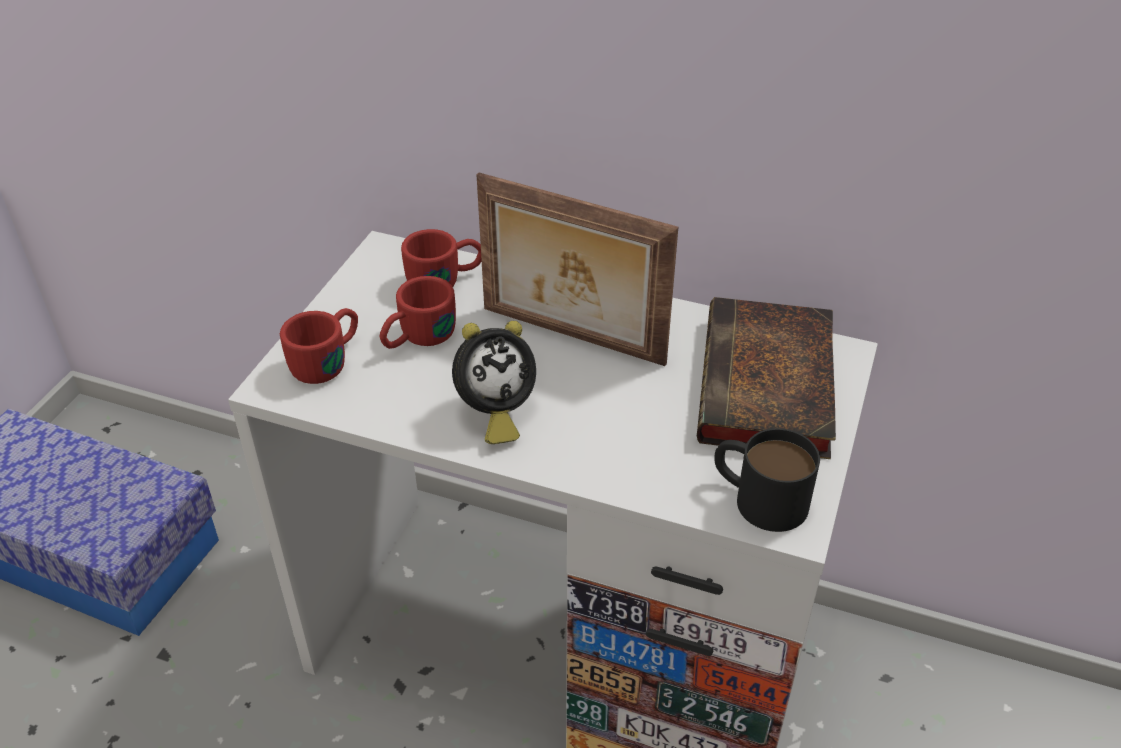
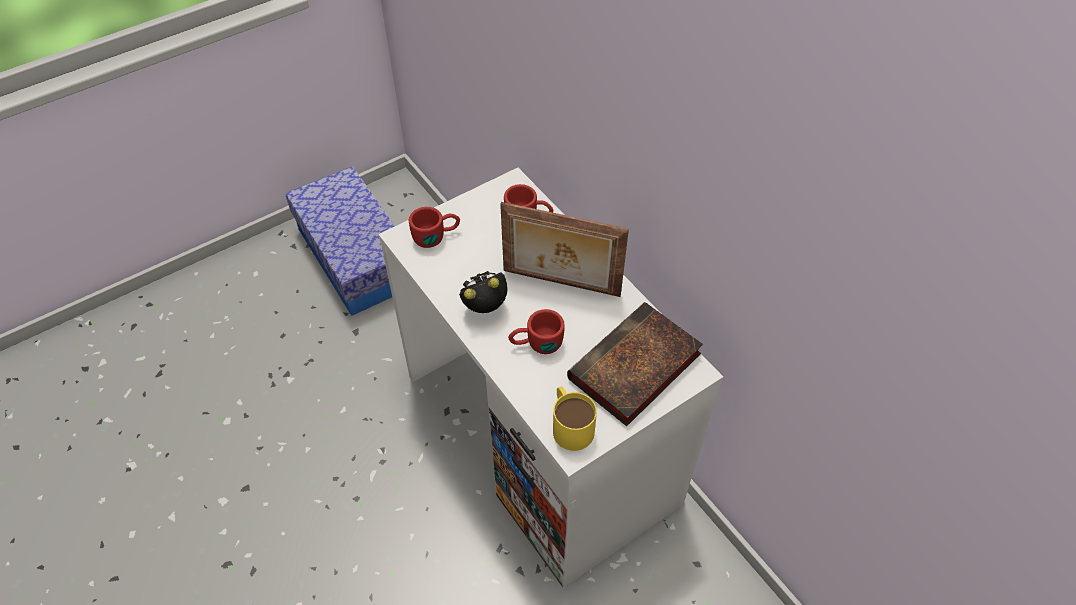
camera: 35 degrees right, 10 degrees up
red mug [380,276,456,349] -> red mug moved to [508,309,565,354]
alarm clock [452,321,536,444] -> alarm clock turned 150 degrees clockwise [459,271,508,313]
picture frame [477,173,678,366] -> picture frame turned 45 degrees counterclockwise [500,202,629,297]
black mug [714,428,820,532] -> yellow mug [553,386,597,451]

